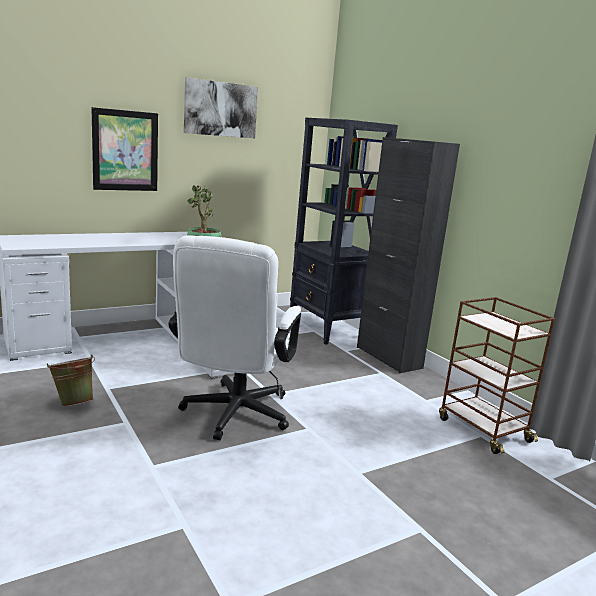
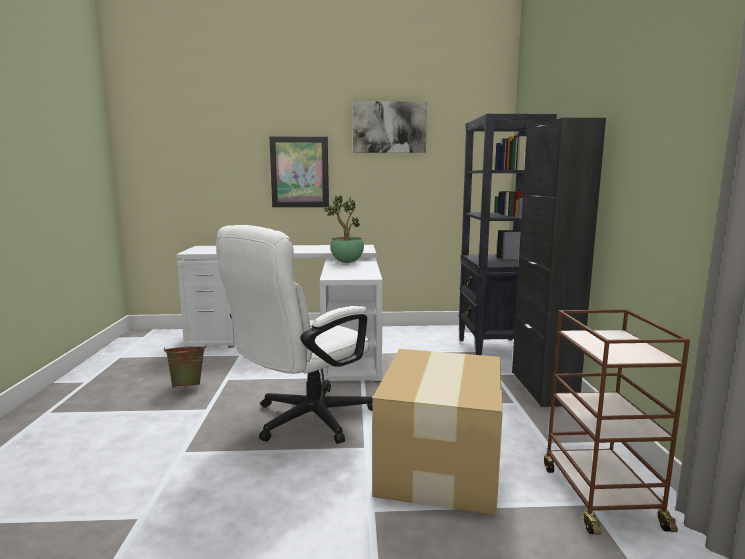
camera: 30 degrees right, 5 degrees down
none -> cardboard box [372,349,503,516]

